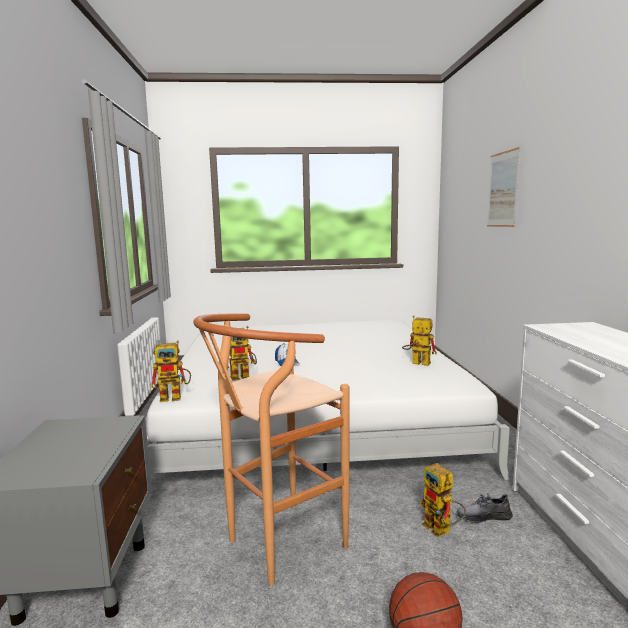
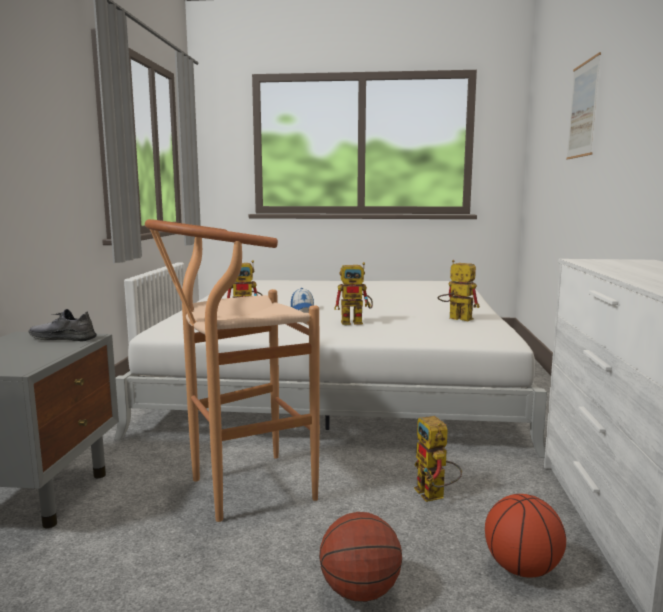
camera: 10 degrees right, 0 degrees up
toy robot [151,341,191,402] -> toy robot moved to [334,262,373,325]
grey shoe [456,493,513,523] -> grey shoe moved to [29,309,97,341]
none -> basketball [485,494,566,577]

